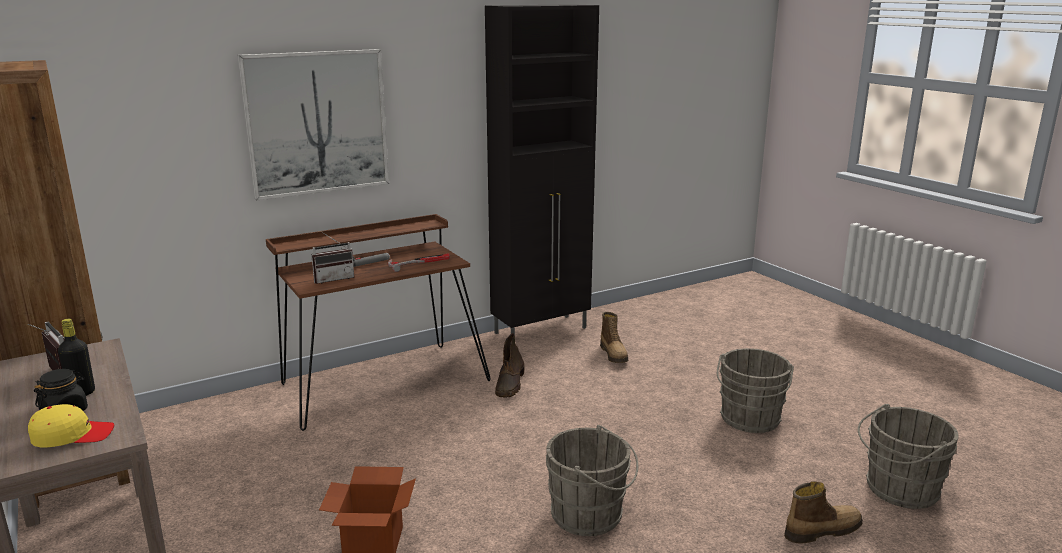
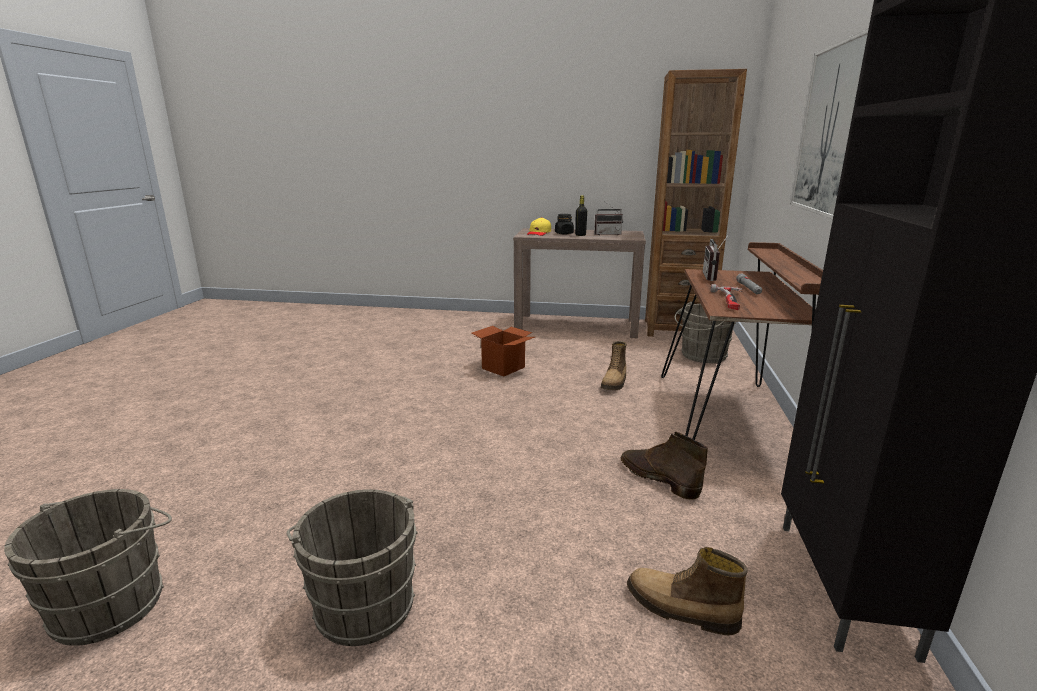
camera: 130 degrees right, 0 degrees up
grey bucket [546,425,638,536] -> grey bucket moved to [675,302,736,363]
boot [784,481,863,544] -> boot moved to [601,341,627,390]

